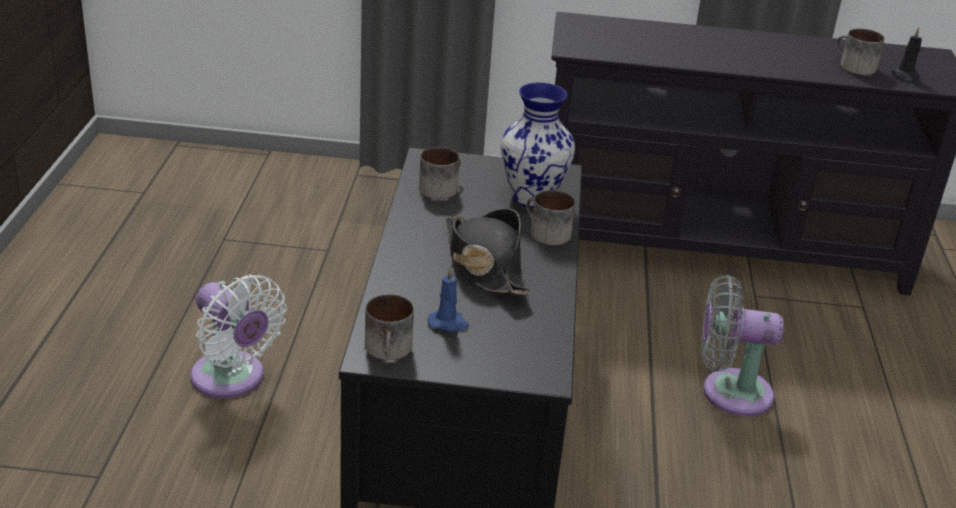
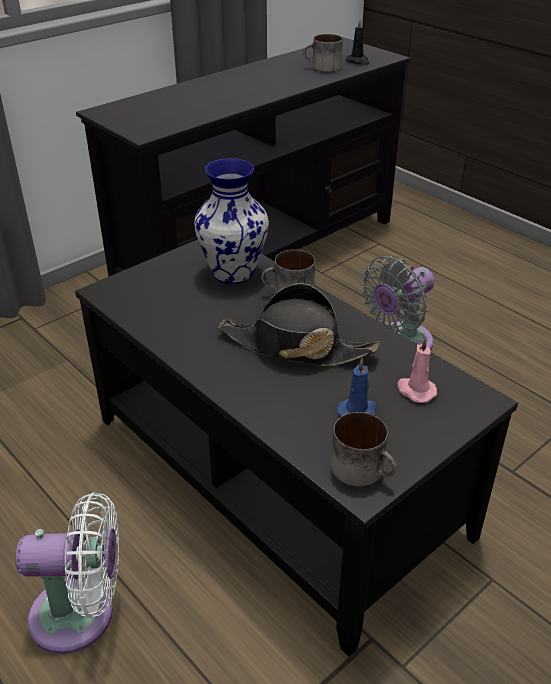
camera: 45 degrees left, 5 degrees up
mug [419,147,461,199] -> none
none -> pink candle [397,337,437,403]

